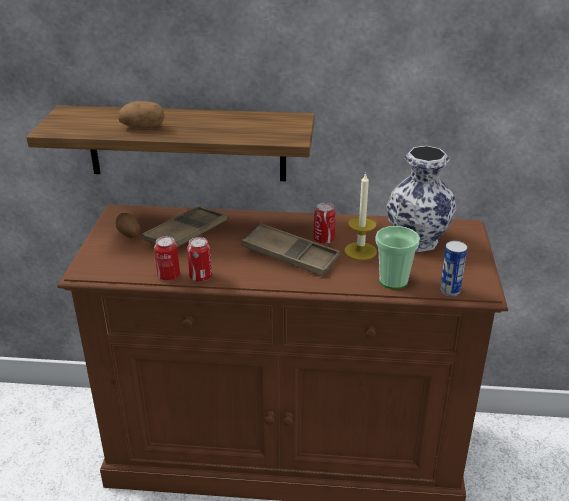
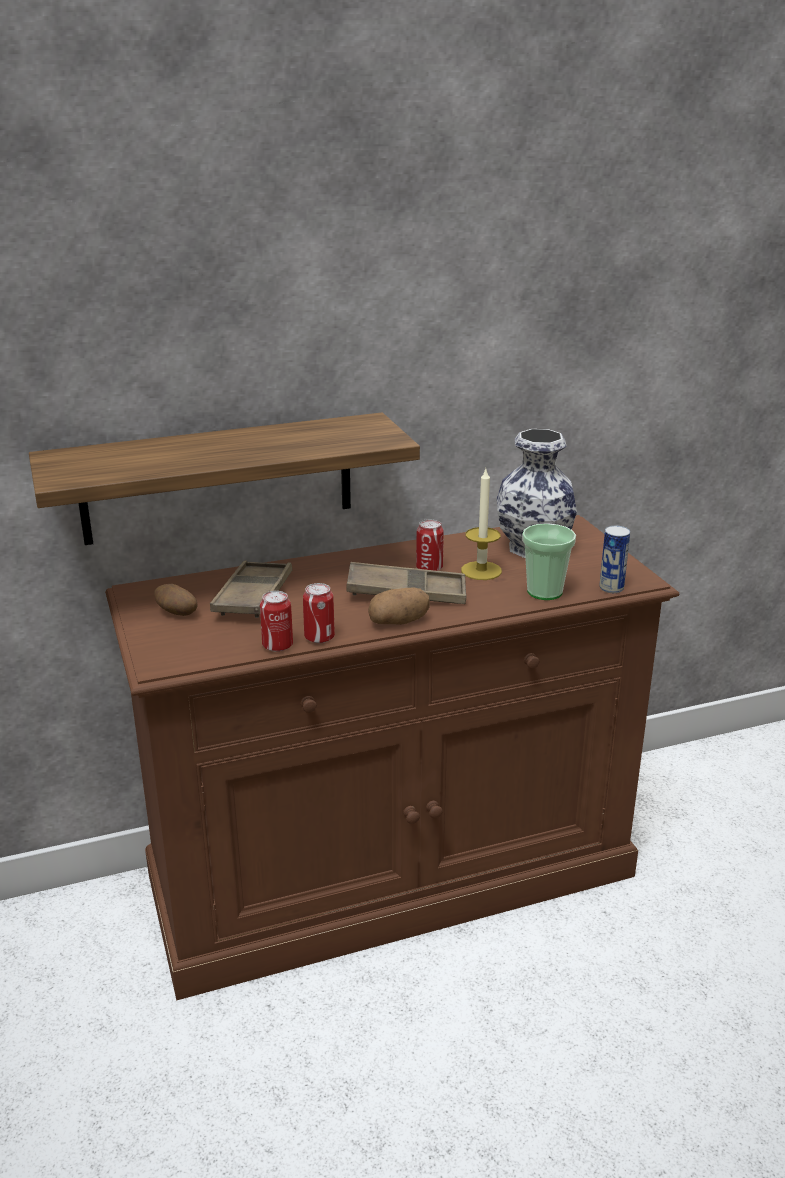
camera: 25 degrees left, 5 degrees down
potato [118,101,165,129] -> potato moved to [368,587,430,625]

